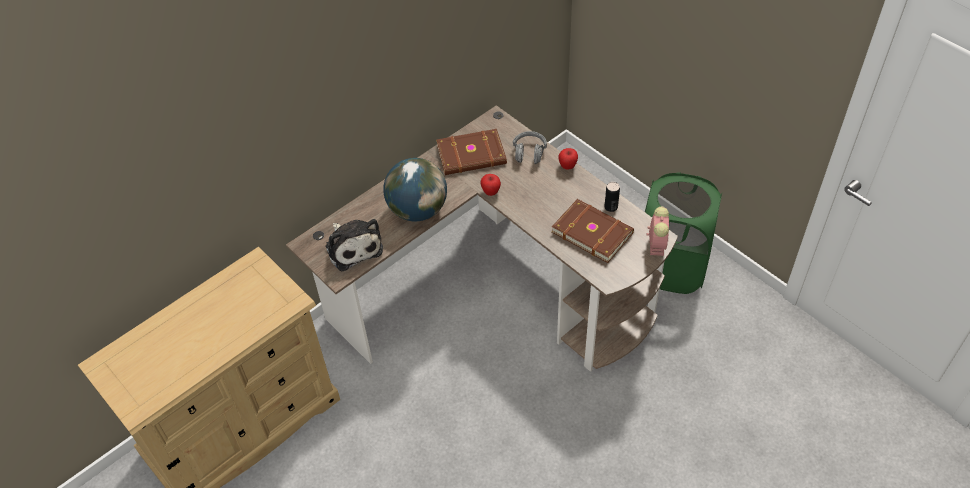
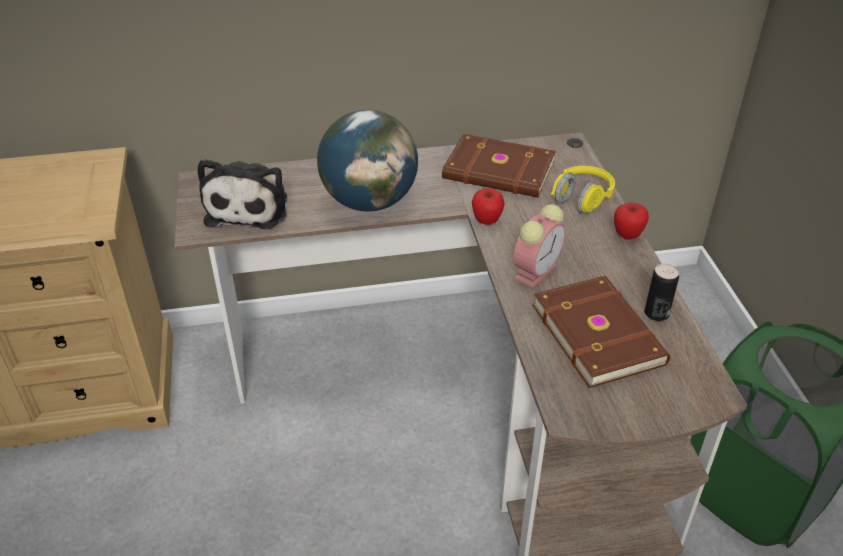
camera: 30 degrees right, 10 degrees down
grey headphones [513,131,547,164] -> yellow headphones [551,166,615,213]
alarm clock [647,206,669,256] -> alarm clock moved to [513,204,565,288]

